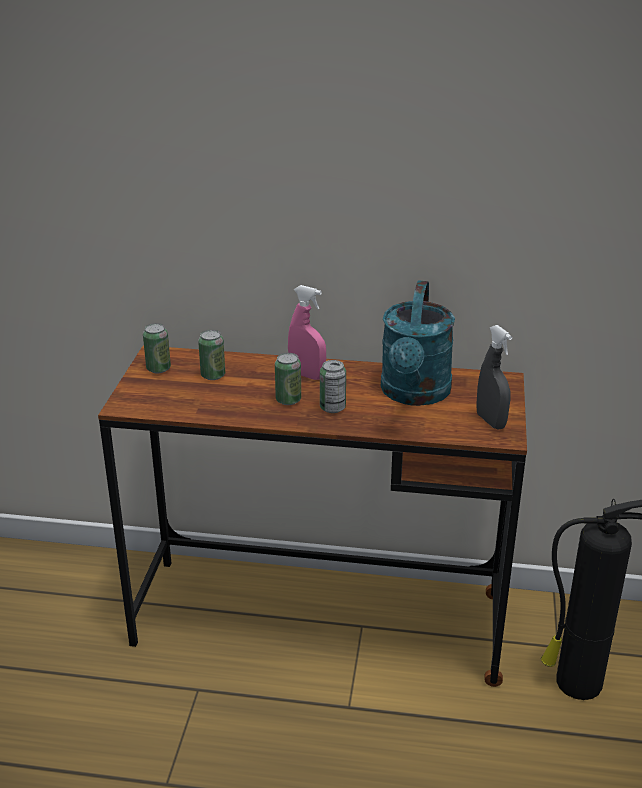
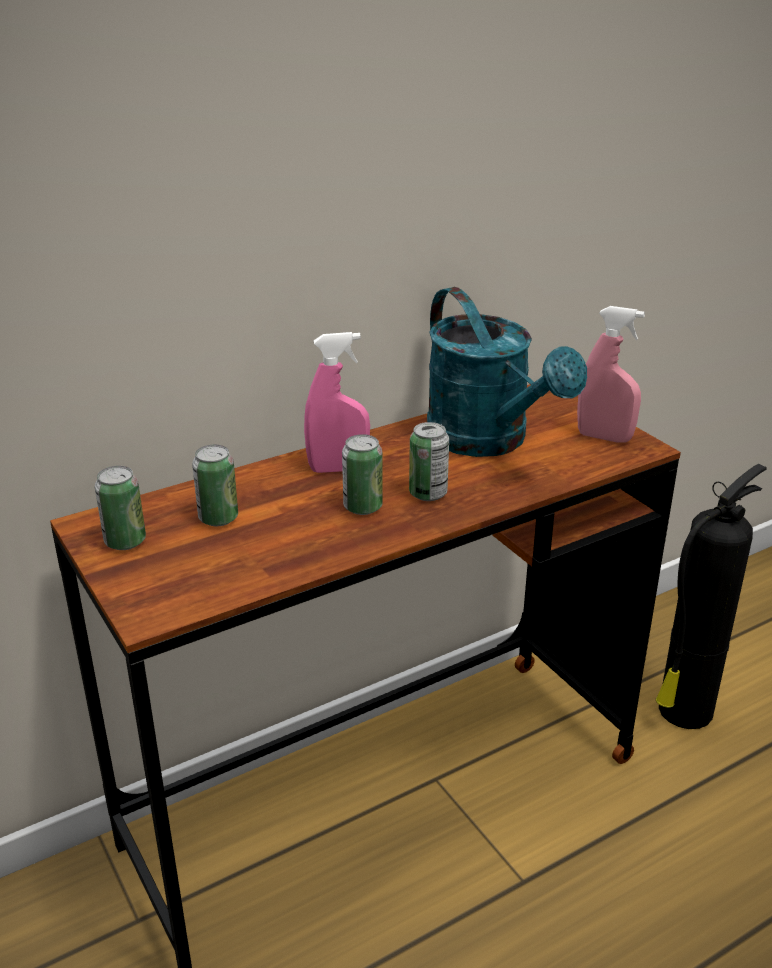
camera: 40 degrees left, 0 degrees up
grey spray bottle [476,325,512,430] -> pink spray bottle [577,306,645,443]

